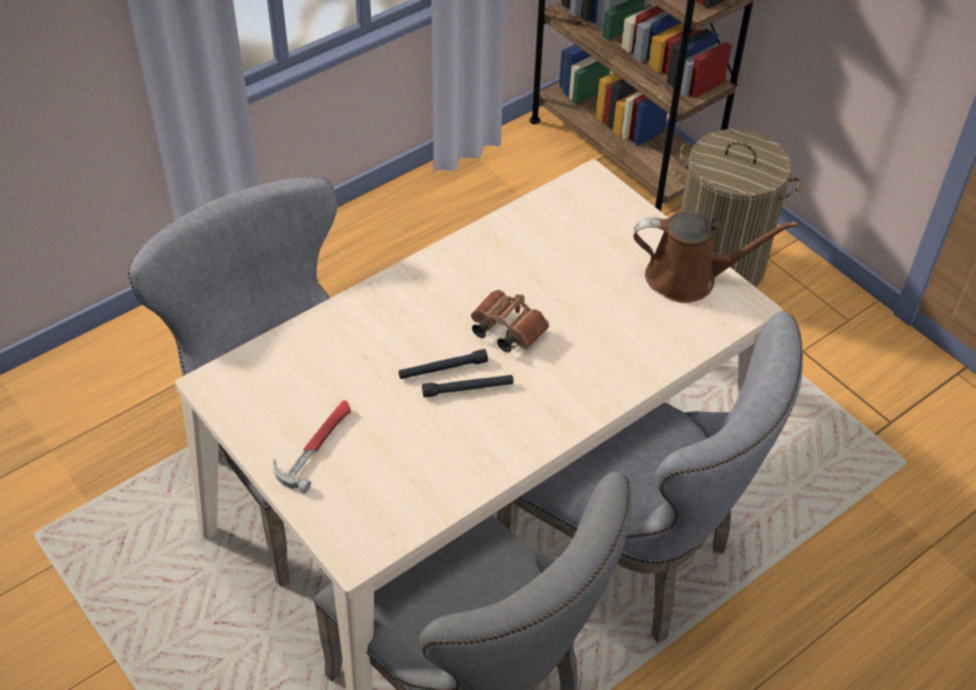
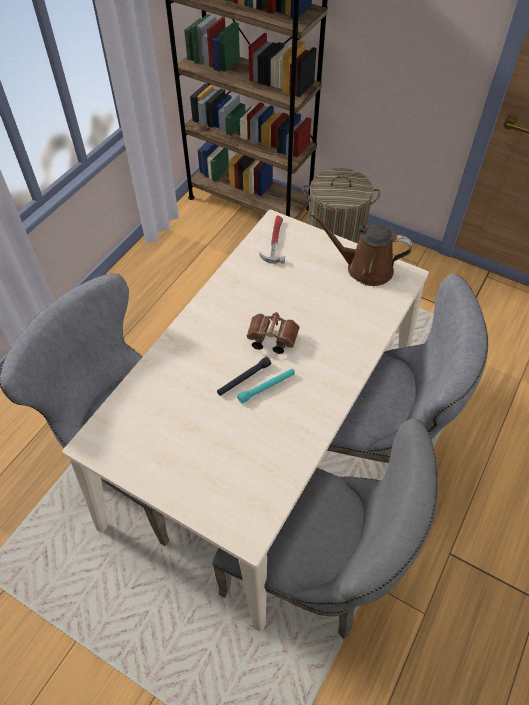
camera: 20 degrees left, 5 degrees up
hammer [273,400,351,493] -> hammer moved to [259,215,285,264]
black flashlight [422,375,514,398] -> turquoise flashlight [237,369,295,404]
brown watering can [633,212,797,303] -> brown watering can turned 150 degrees counterclockwise [311,213,412,286]

